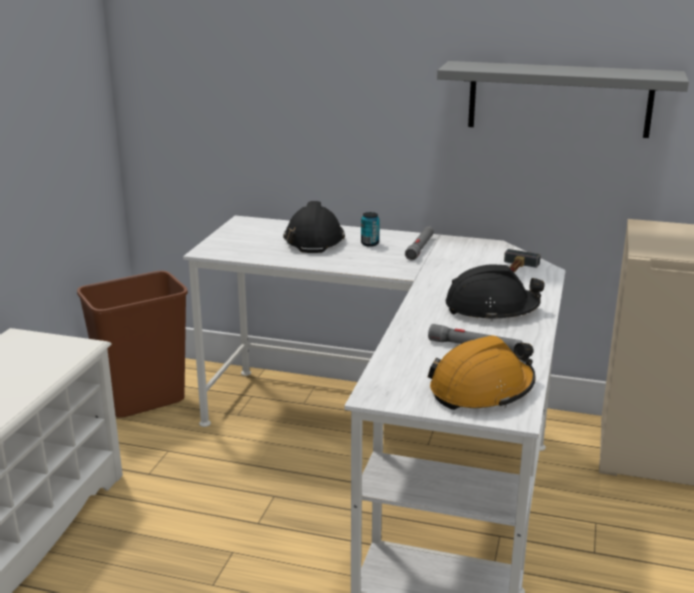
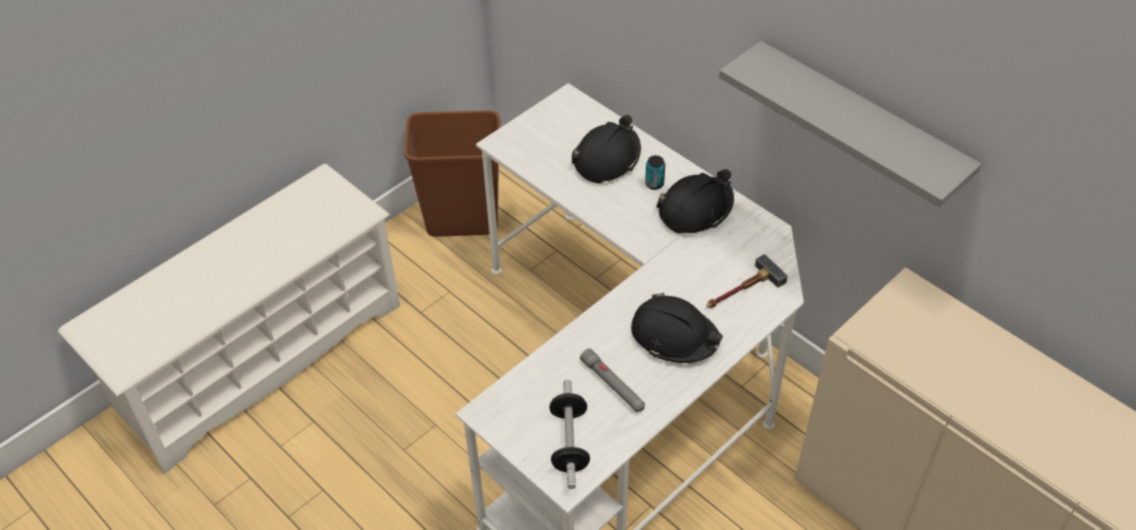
camera: 30 degrees right, 25 degrees up
grey flashlight [405,226,434,261] -> black hard hat [656,169,734,234]
orange hard hat [428,335,536,410] -> dumbbell [549,379,590,489]

